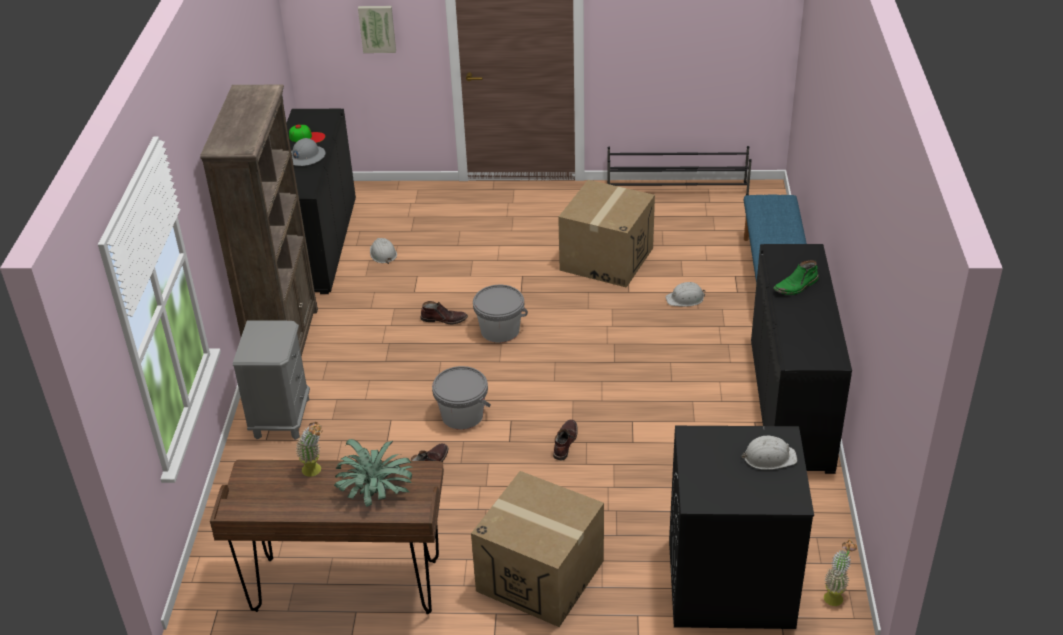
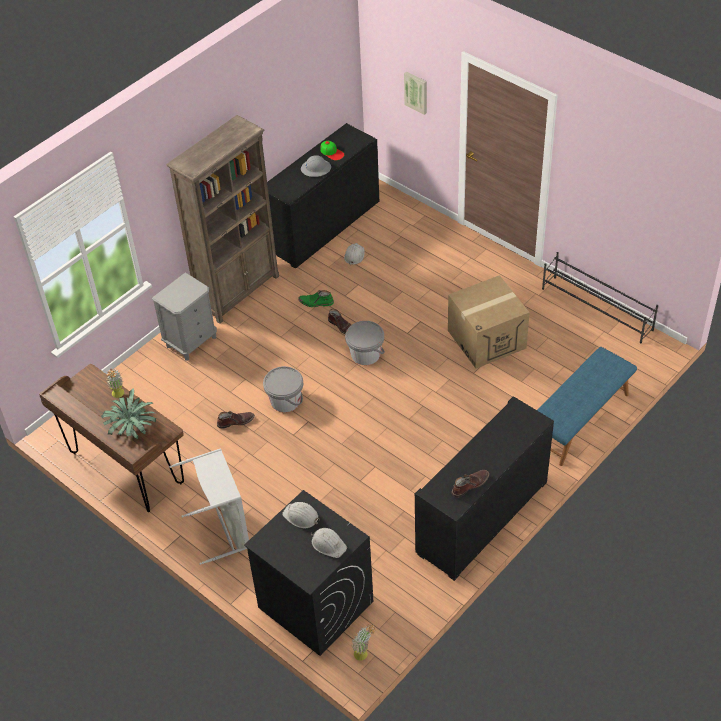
camera: 40 degrees right, 10 degrees up
cardboard box [471,471,604,627] -> grey laundry basket [169,448,249,565]
brown boot [553,419,578,461] -> brown boot moved to [452,470,489,498]
white hard hat [666,282,705,307] -> white hard hat moved to [282,502,320,528]
green boot [773,260,819,295] -> green boot moved to [298,290,334,307]

